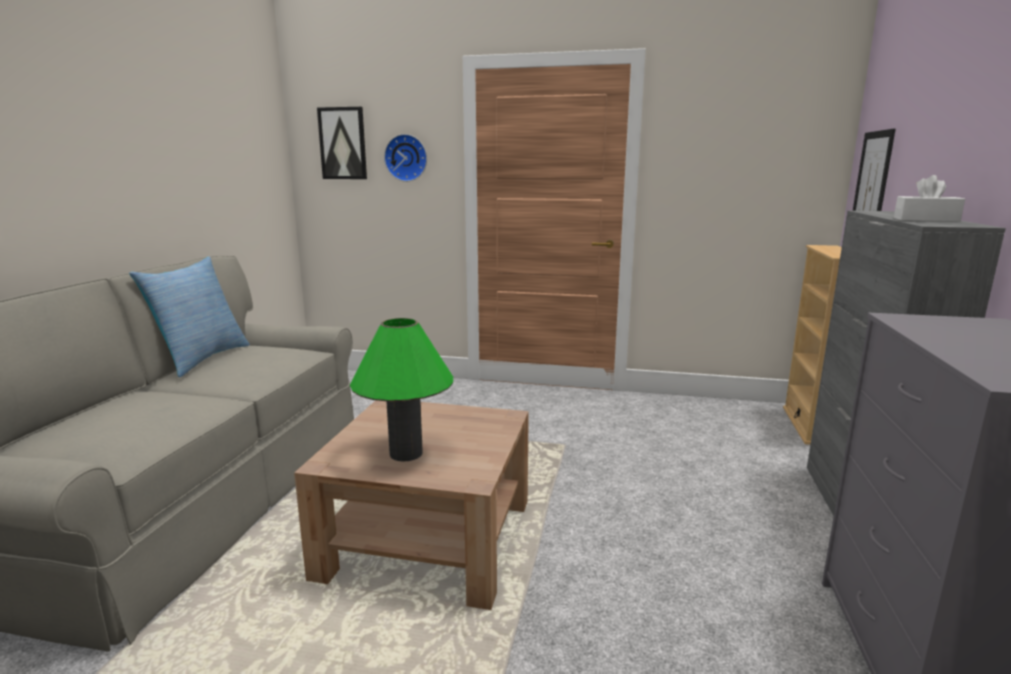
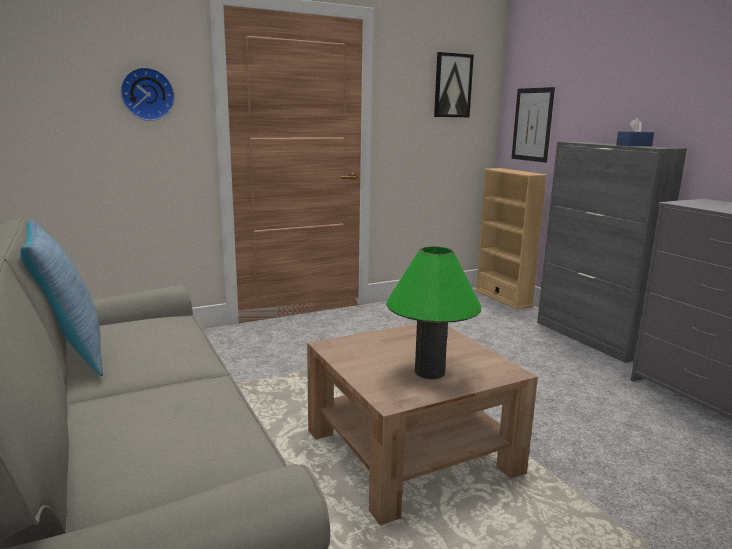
camera: 40 degrees left, 0 degrees up
picture [317,107,367,179] -> picture moved to [434,52,474,117]
white tissue box [894,175,965,222] -> blue tissue box [616,118,654,146]

